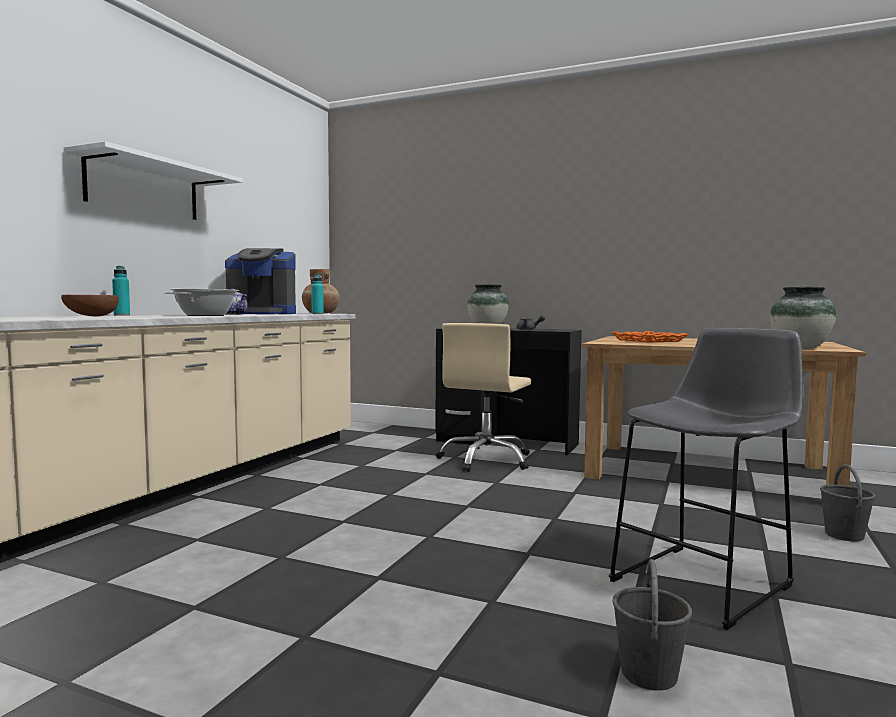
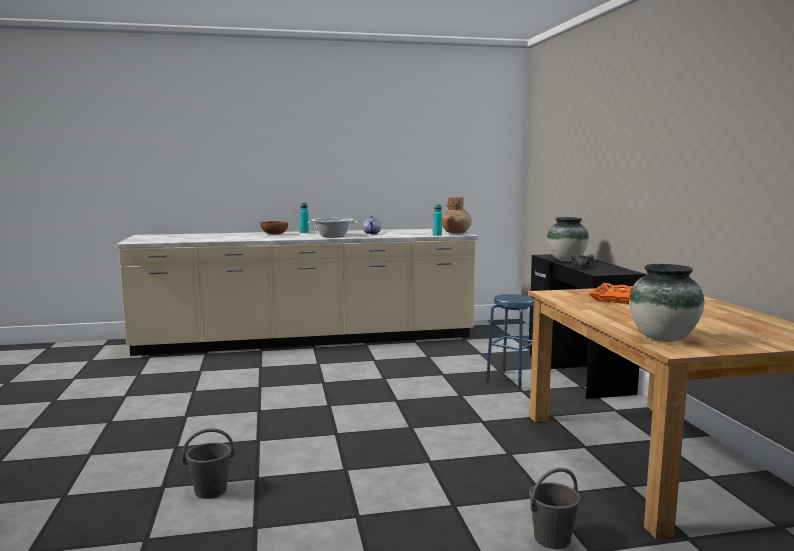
camera: 55 degrees right, 5 degrees up
white shelf [63,141,243,220] -> none
coffee machine [225,248,296,314] -> none
beige office chair [436,323,531,472] -> blue stool [486,294,534,389]
grey stool [608,328,803,630] -> none

